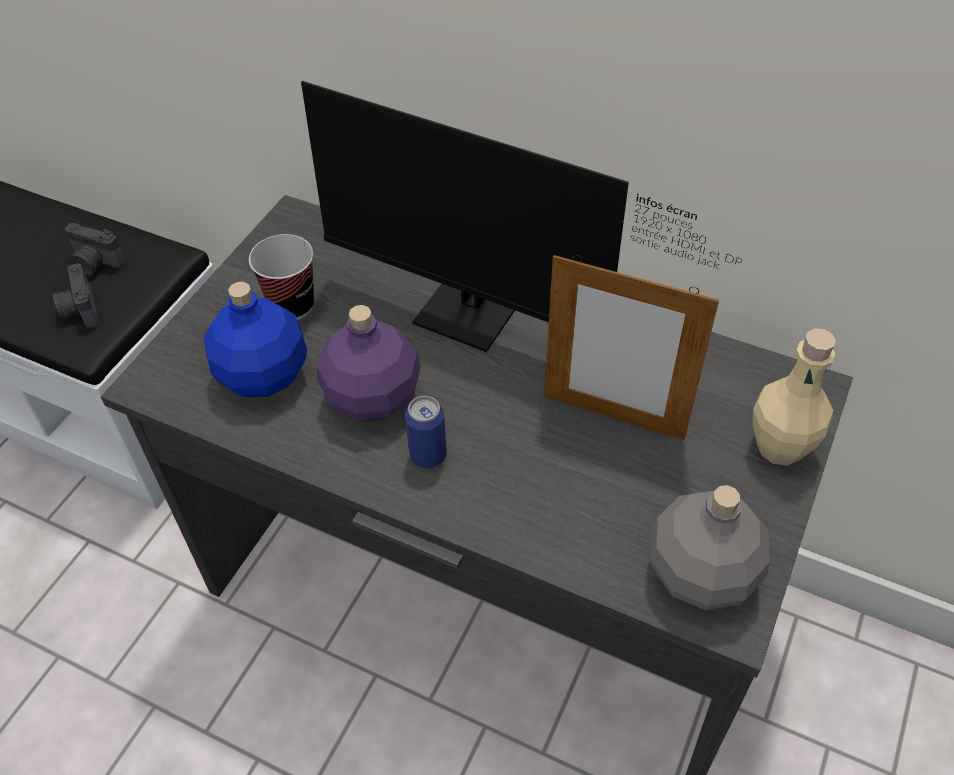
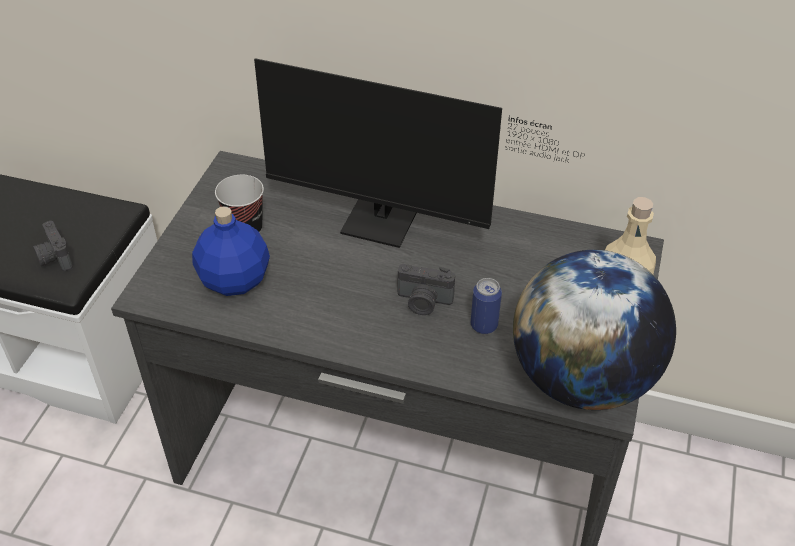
camera: 10 degrees left, 5 degrees down
camera [65,223,126,275] -> camera moved to [398,264,455,315]
purple bottle [317,305,421,422] -> none
can [405,396,447,468] -> can moved to [471,278,502,334]
picture frame [544,255,719,440] -> none
grey bottle [651,485,770,610] -> globe [513,250,676,410]

